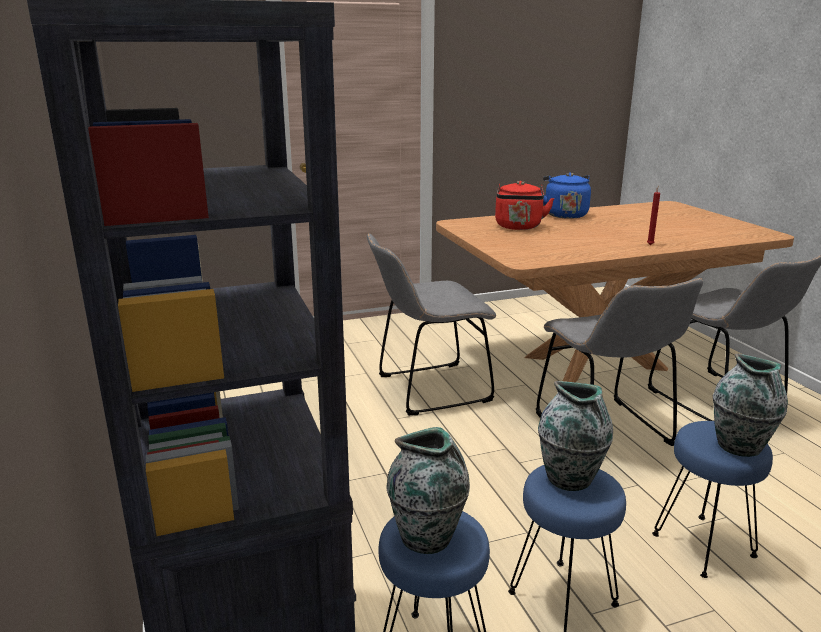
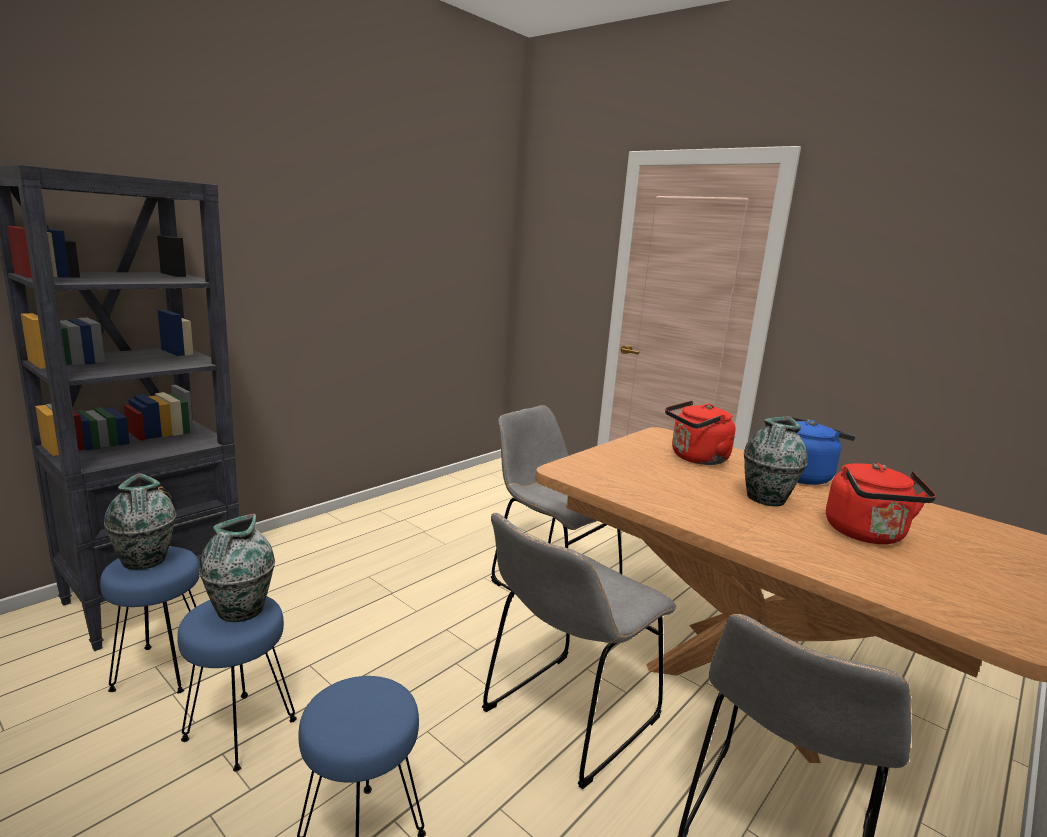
camera: 60 degrees right, 5 degrees down
red candle [647,186,660,245] -> none
vase [713,354,788,457] -> vase moved to [744,417,807,506]
none -> red kettle [826,463,936,544]

